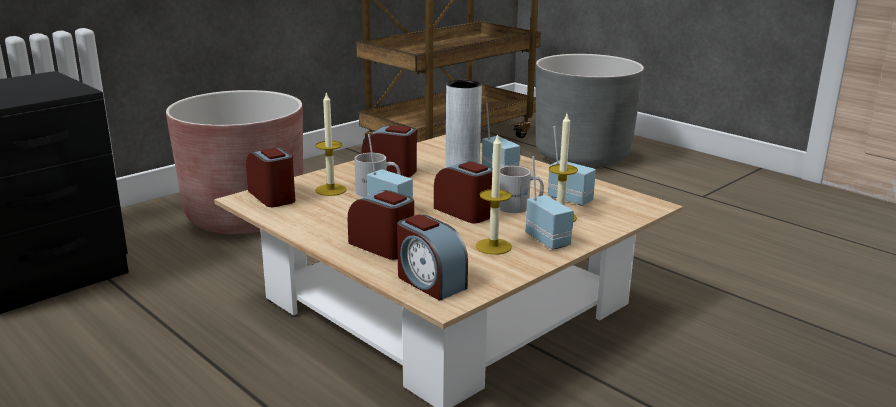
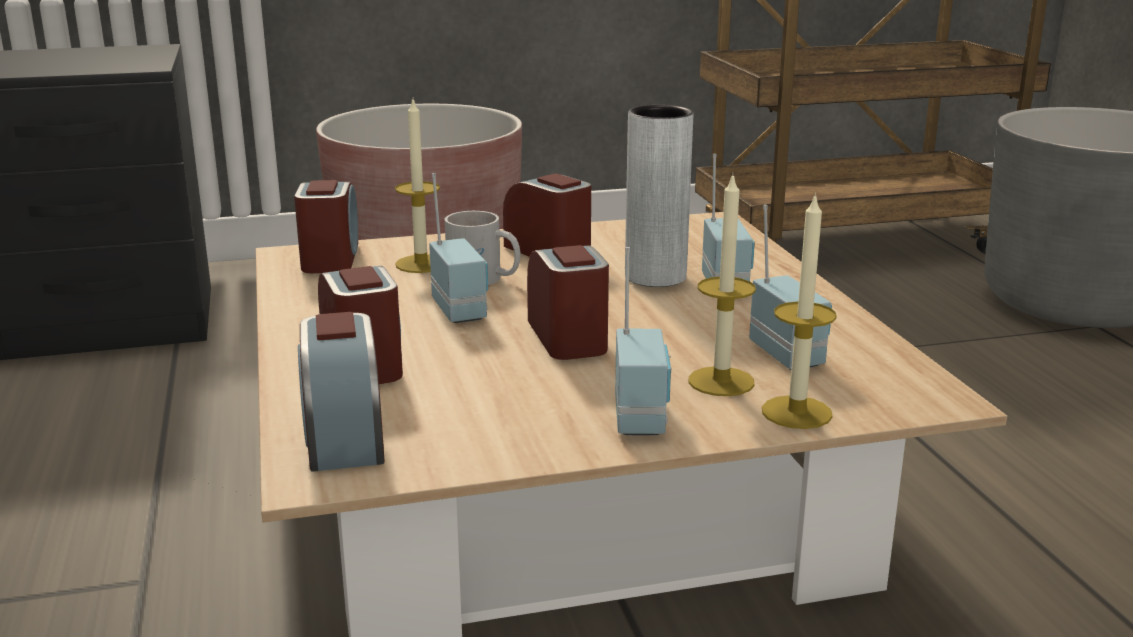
camera: 30 degrees right, 0 degrees up
candle [476,133,512,255] -> candle moved to [762,192,837,429]
white mug [500,166,544,213] -> none

